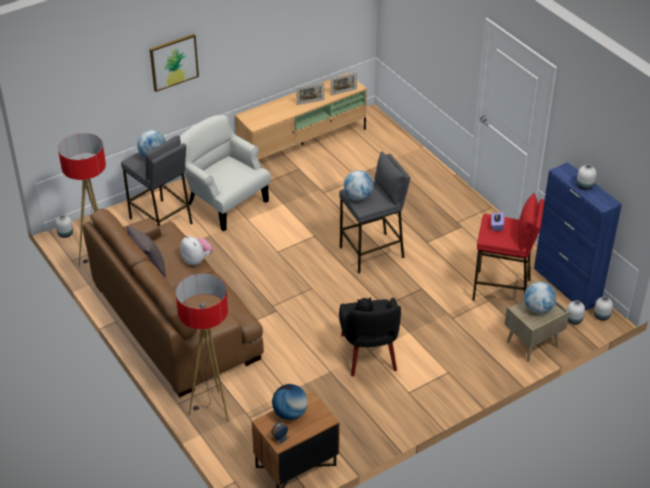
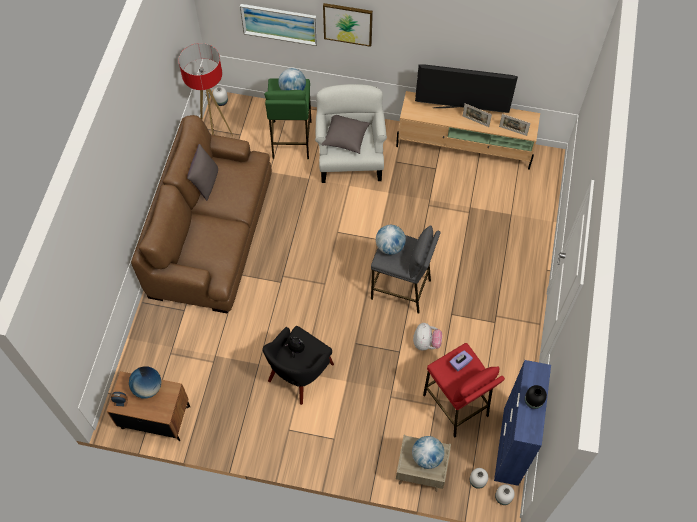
camera: 45 degrees right, 20 degrees up
grey stool [121,135,193,226] -> green stool [264,79,312,159]
floor lamp [176,274,229,422] -> none
plush toy [180,235,213,266] -> plush toy moved to [413,323,442,350]
white vase [577,164,596,190] -> black vase [525,385,547,409]
none -> picture [240,4,317,46]
none -> grey pillow [321,115,370,154]
none -> television [415,64,518,113]

